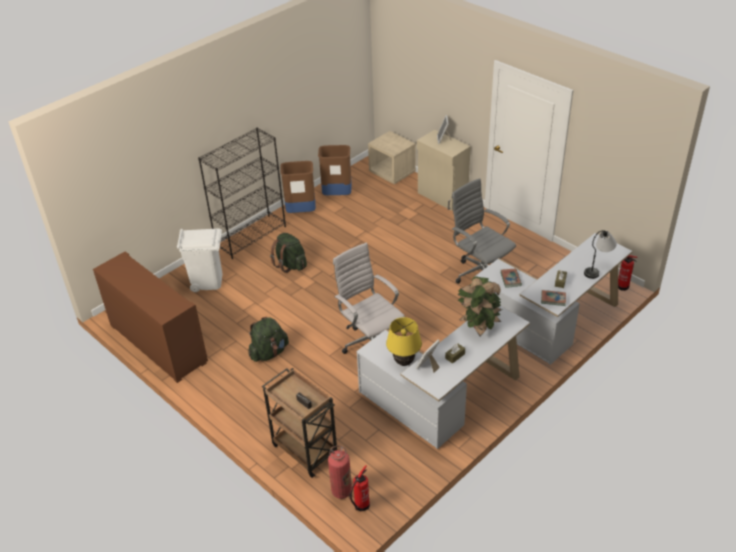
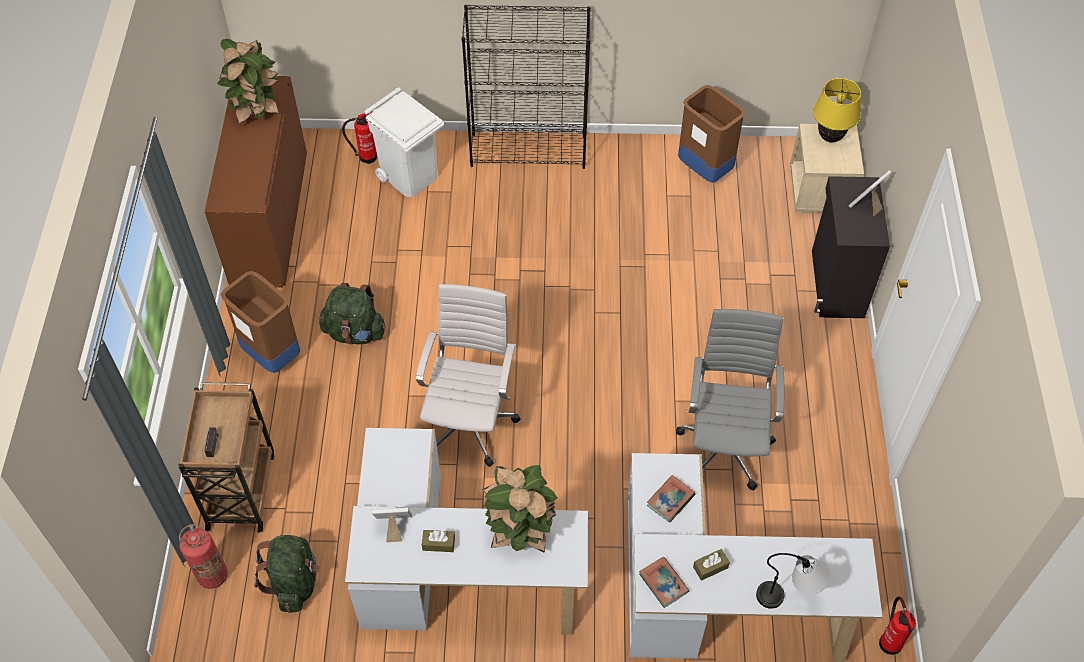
camera: 45 degrees right, 15 degrees up
green backpack [270,233,307,273] -> green backpack moved to [254,535,320,613]
brown trash can [280,161,316,213] -> brown trash can moved to [220,271,300,373]
fire extinguisher [350,465,370,511] -> fire extinguisher moved to [342,112,377,164]
yellow table lamp [386,317,422,366] -> yellow table lamp moved to [813,78,861,143]
beige cabinet [417,130,471,211] -> black cabinet [812,176,890,318]
none -> potted plant [217,39,279,125]

